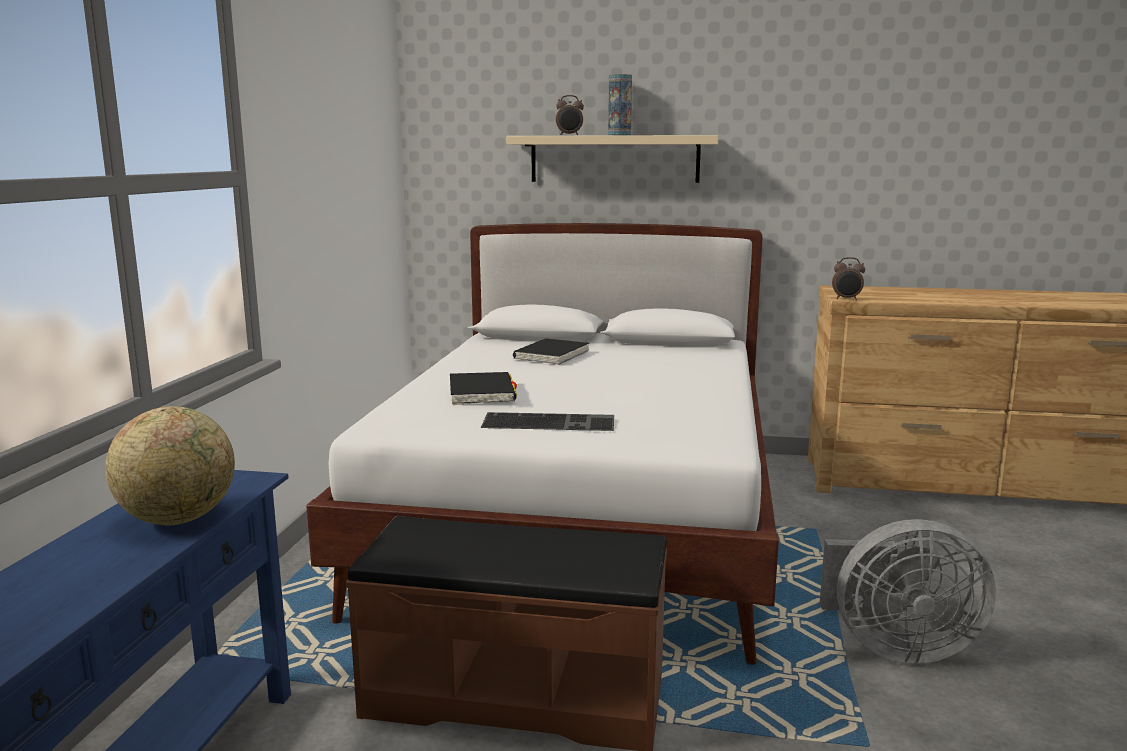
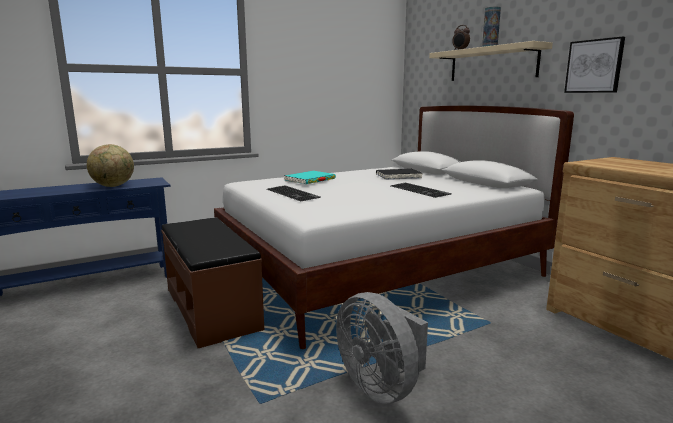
camera: 50 degrees right, 0 degrees up
black book [450,372,517,405] -> turquoise book [284,171,336,184]
alarm clock [832,257,865,300] -> none
none -> keyboard [391,183,452,198]
none -> picture [564,36,625,93]

